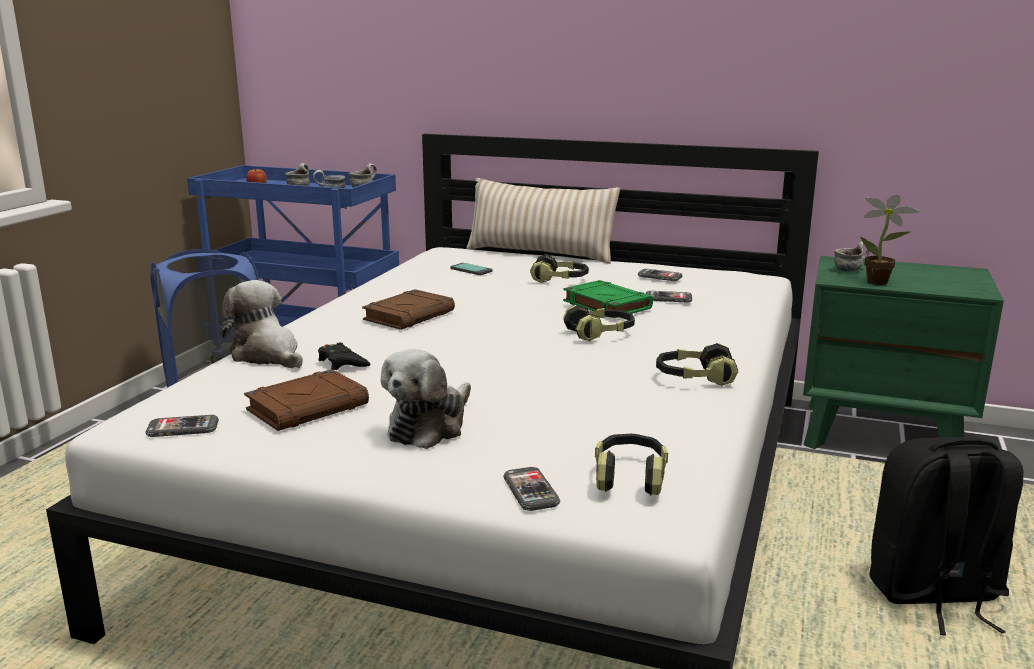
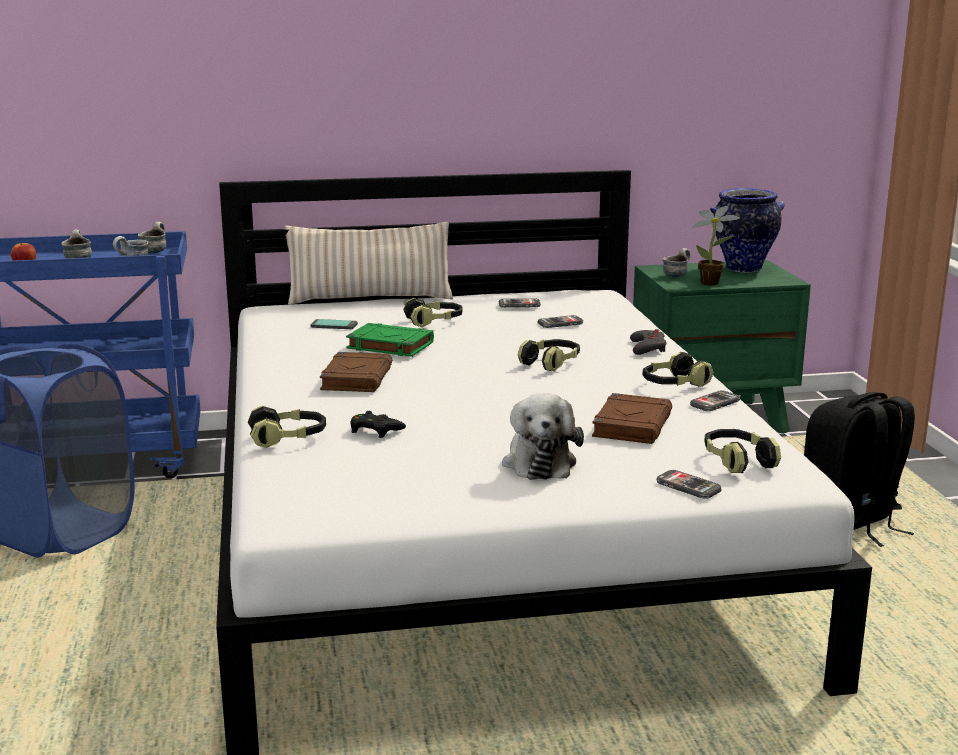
camera: 30 degrees left, 0 degrees up
phone [146,415,219,437] -> phone moved to [690,391,740,411]
plush toy [222,280,303,368] -> headphones [248,406,326,448]
brown book [244,369,369,431] -> brown book moved to [592,393,672,444]
green book [563,280,653,318] -> green book moved to [346,323,434,357]
none -> grey game controller [630,329,667,355]
none -> vase [710,188,785,273]

